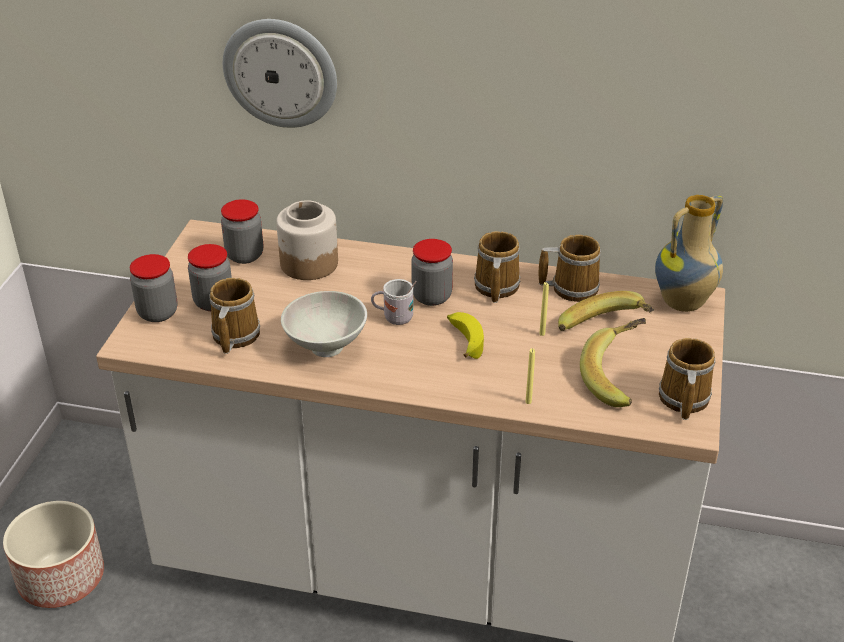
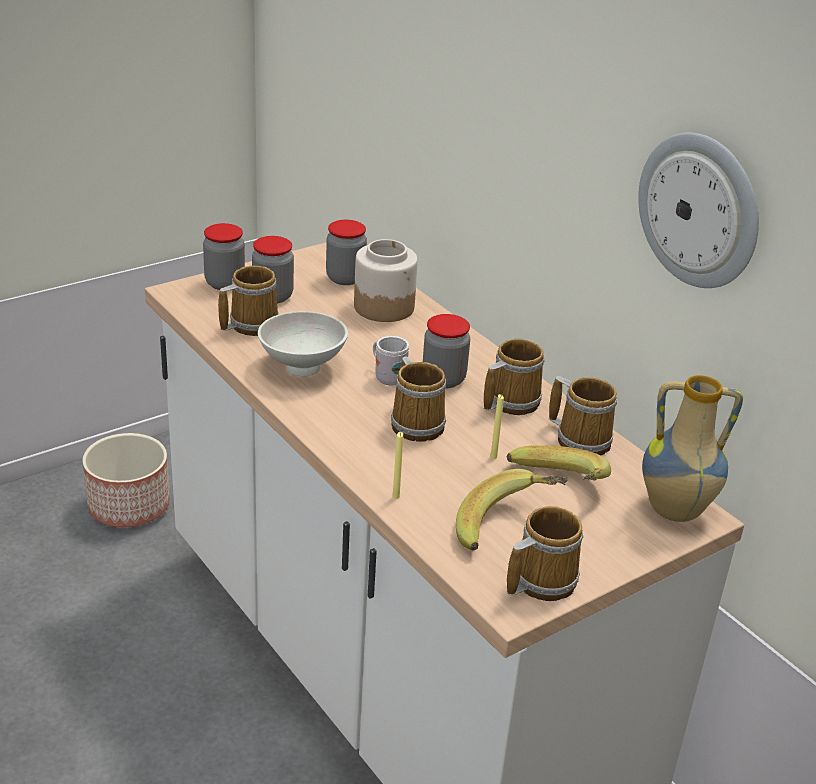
camera: 40 degrees right, 5 degrees down
wall clock [223,19,337,128] -> wall clock moved to [638,132,759,288]
banana [447,312,484,359] -> mug [391,357,446,442]

